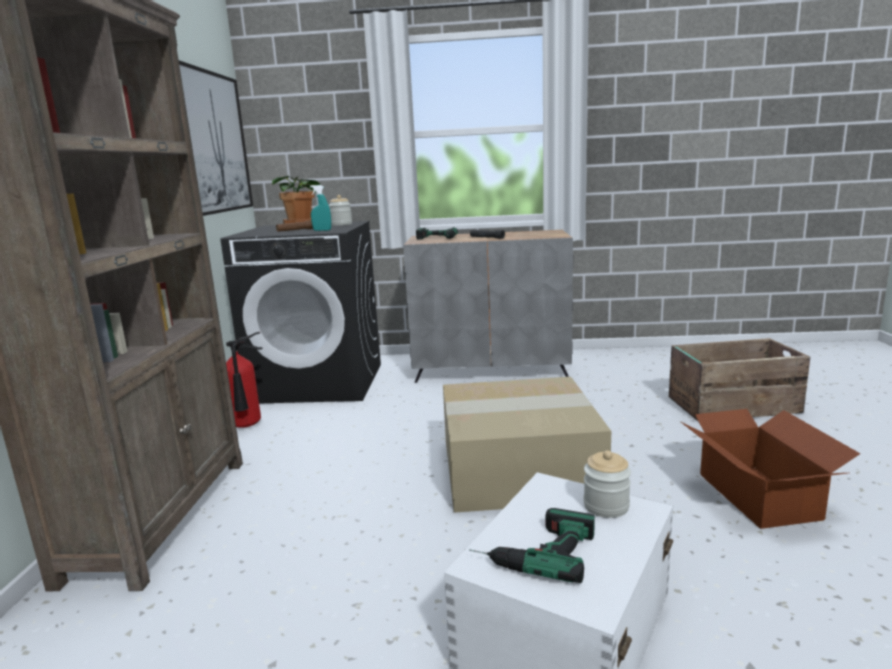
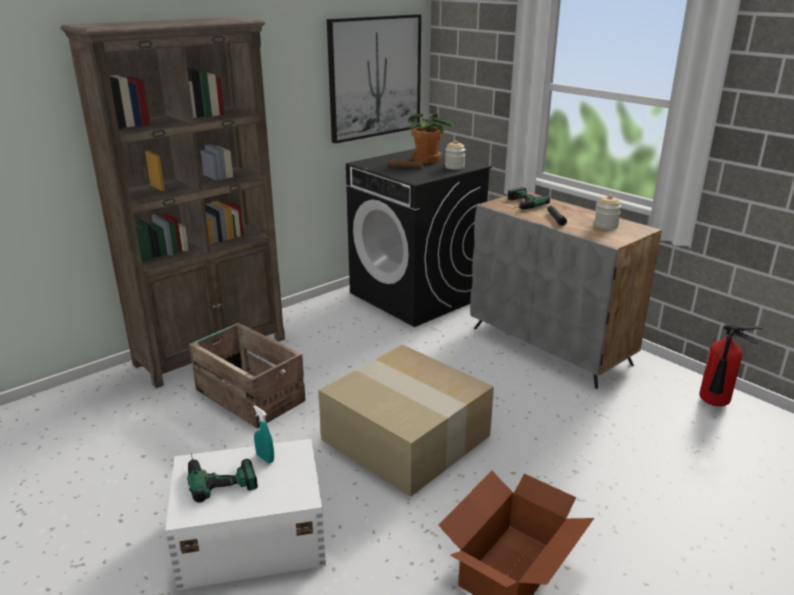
camera: 45 degrees right, 10 degrees up
fire extinguisher [226,332,262,428] -> fire extinguisher moved to [699,325,762,406]
turquoise spray bottle [310,185,331,231] -> turquoise spray bottle moved to [253,405,274,463]
jar [583,450,631,518] -> jar moved to [594,195,621,229]
crate [669,338,810,421] -> crate moved to [189,323,306,428]

